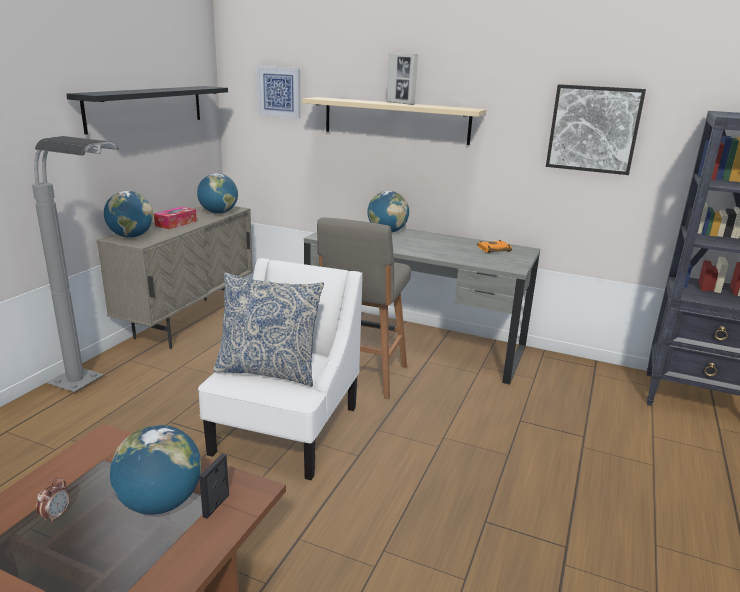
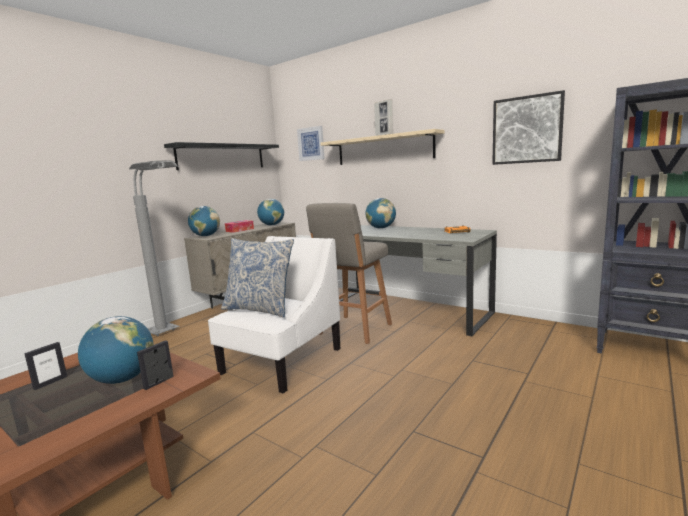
camera: 15 degrees right, 10 degrees down
alarm clock [36,477,70,524] -> picture frame [24,342,67,390]

